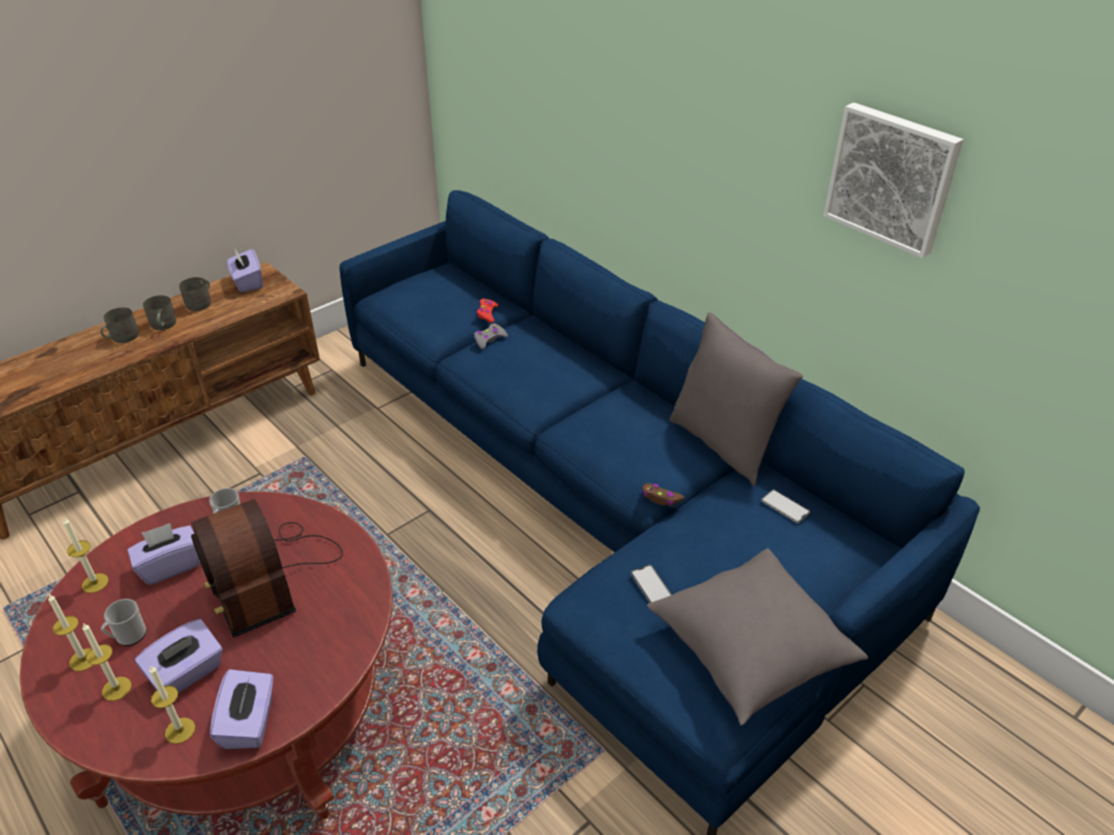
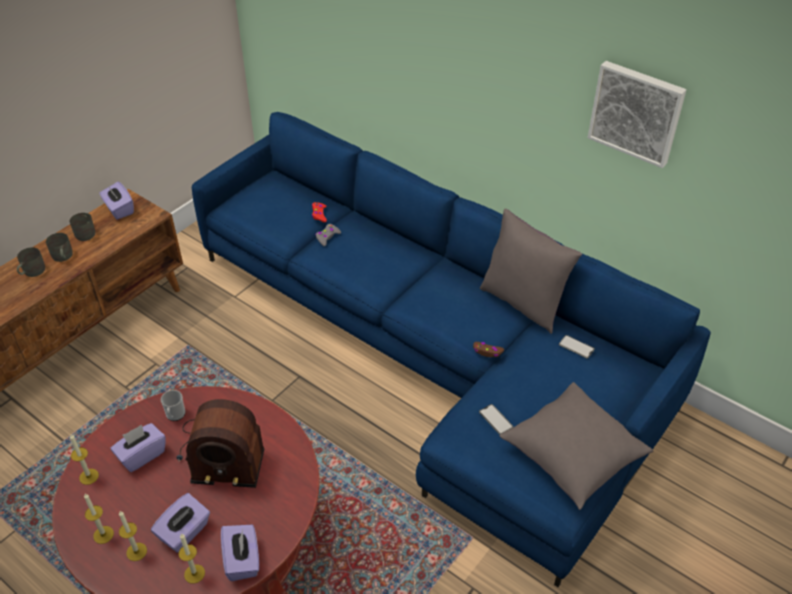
camera: 10 degrees left, 5 degrees up
mug [101,599,146,646] -> none
radio [191,499,343,638] -> radio turned 45 degrees counterclockwise [176,399,264,488]

